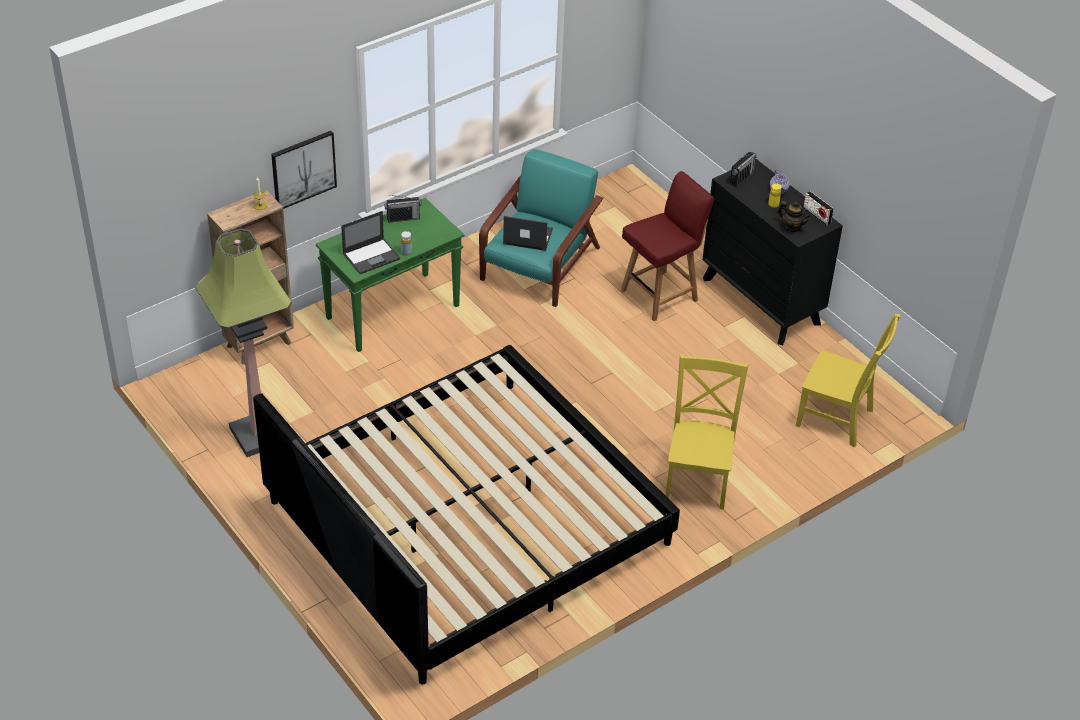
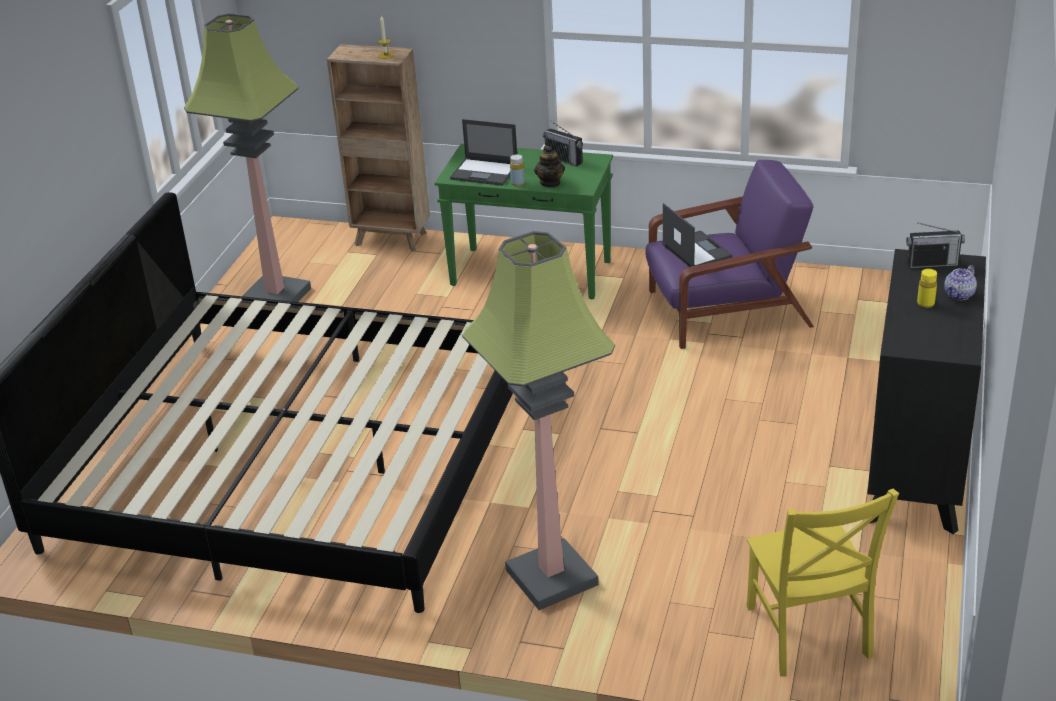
camera: 55 degrees right, 10 degrees down
picture [271,131,337,209] -> none
turquoise armchair [479,149,603,307] -> purple armchair [645,159,814,349]
red chair [621,171,715,321] -> none
yellow chair [665,354,749,510] -> floor lamp [462,231,615,610]
teapot [777,201,811,232] -> teapot moved to [534,145,565,187]
radio [803,191,834,226] -> none

